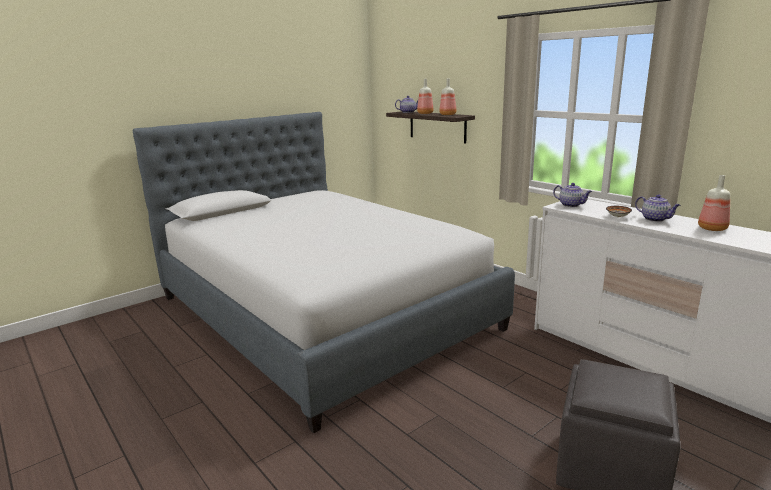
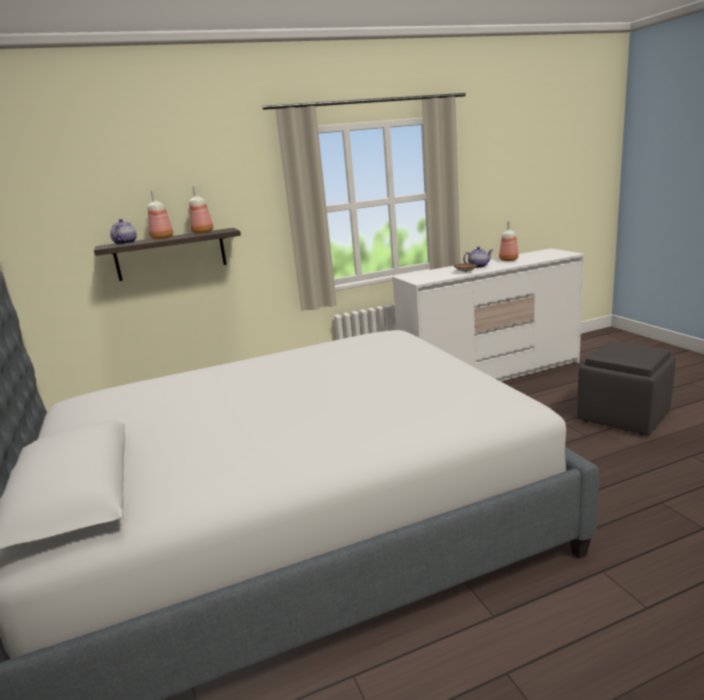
camera: 70 degrees left, 0 degrees up
teapot [553,183,592,207] -> none

